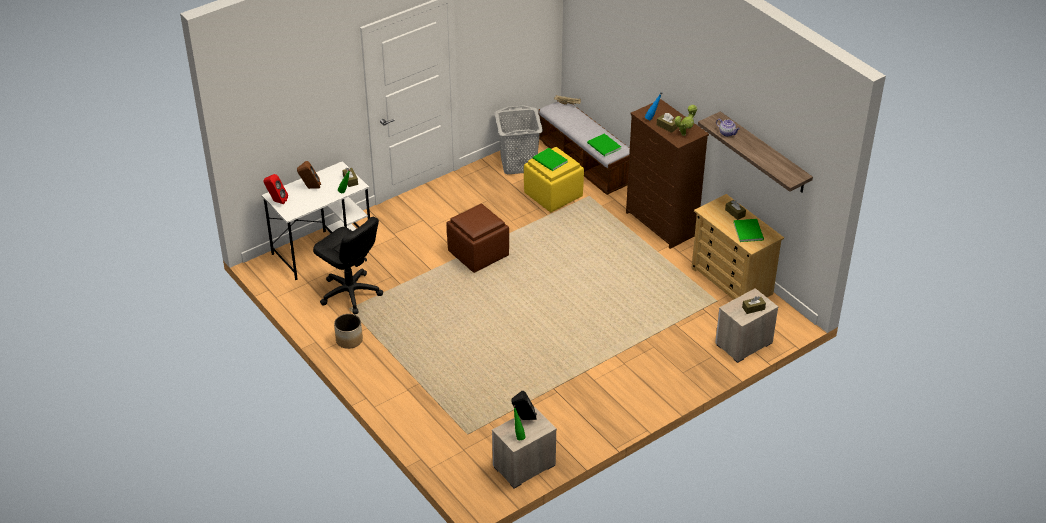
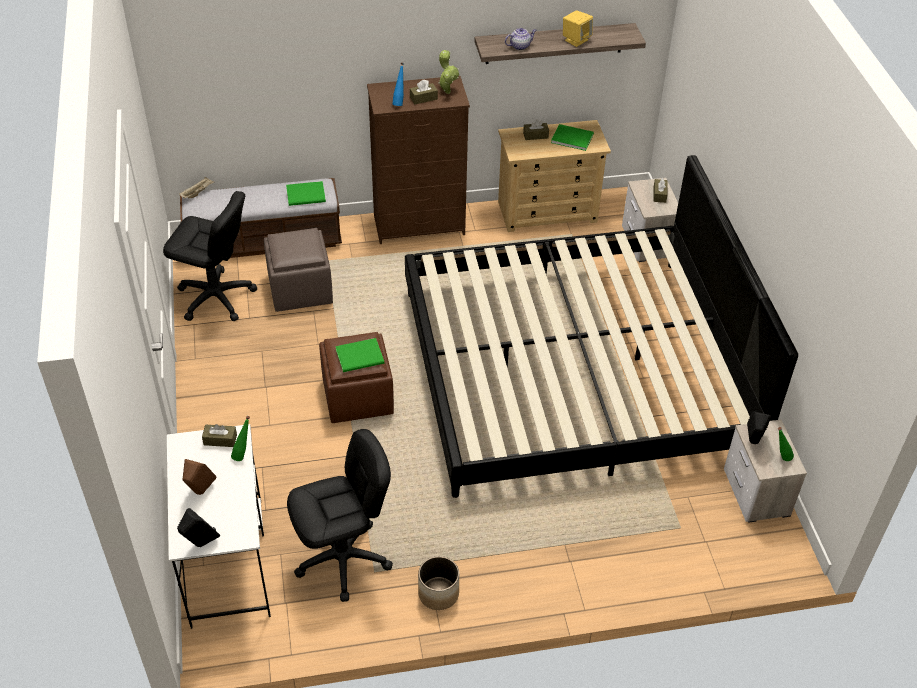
camera: 65 degrees left, 5 degrees up
red speaker [263,174,288,204] -> black speaker [177,508,220,547]
grey laundry basket [494,105,543,174] -> black office chair [163,191,257,321]
yellow ottoman [524,147,584,212] -> brown ottoman [264,228,333,312]
green book [533,148,568,171] -> green book moved to [335,338,384,372]
none -> bed [405,155,798,498]
none -> yellow speaker [563,10,593,47]

